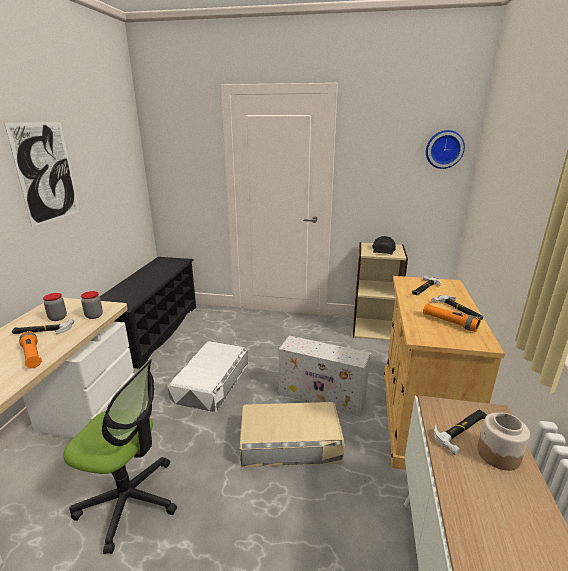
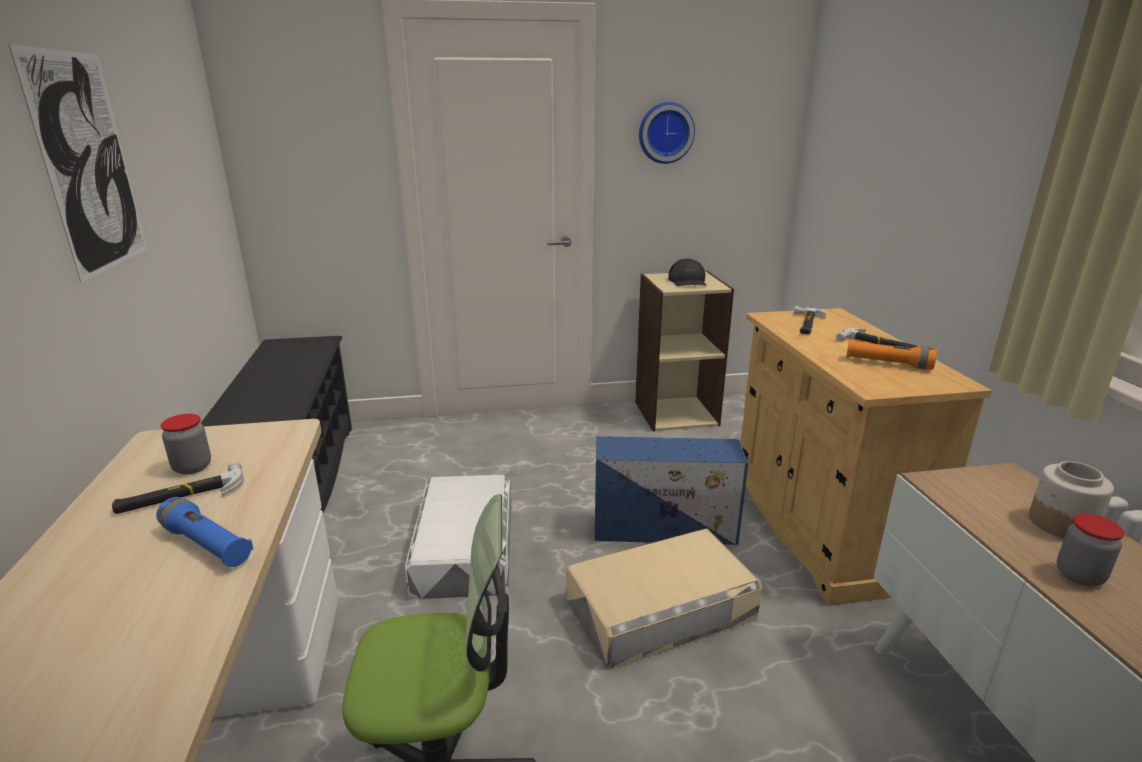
camera: 20 degrees left, 0 degrees up
orange flashlight [19,331,42,368] -> blue flashlight [156,497,253,567]
jar [81,291,103,319] -> jar moved to [1057,514,1125,586]
white storage box [279,335,371,416] -> blue storage box [595,436,748,545]
wall clock [426,130,465,169] -> wall clock moved to [639,102,695,164]
hammer [434,410,487,455] -> none

